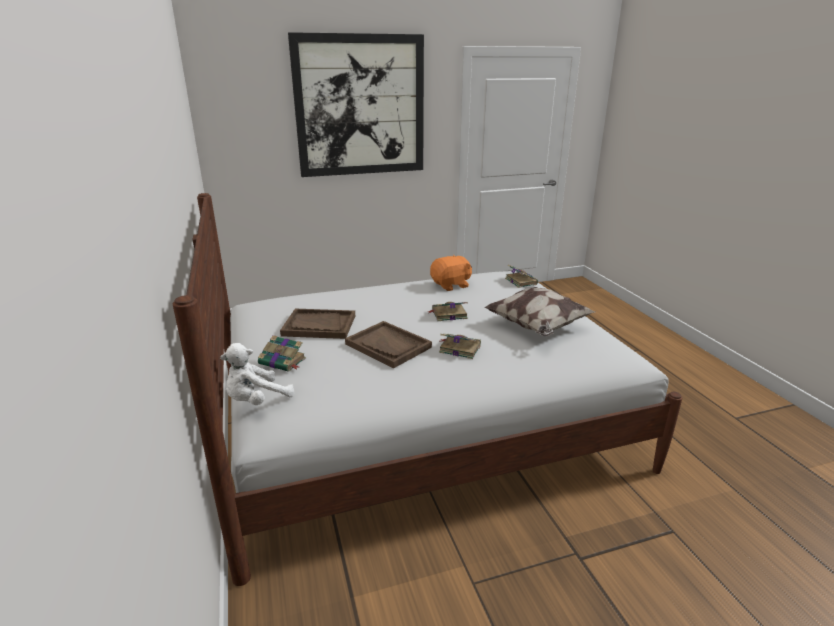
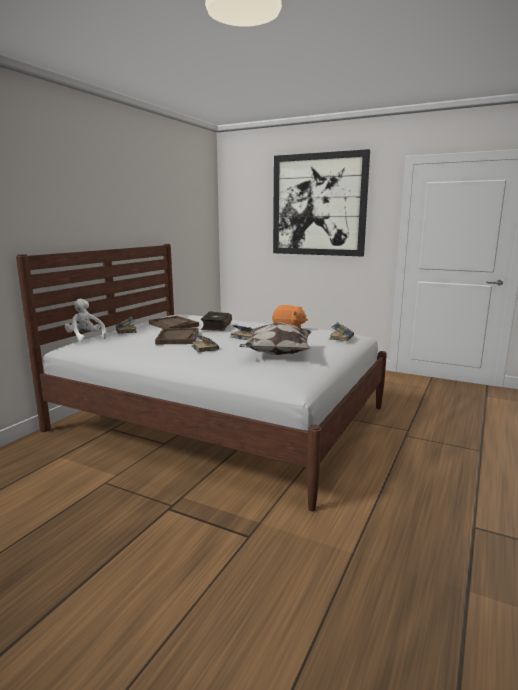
camera: 45 degrees right, 10 degrees down
white plush toy [220,343,295,405] -> white plush toy turned 45 degrees clockwise [65,299,106,342]
none -> book [201,311,232,331]

